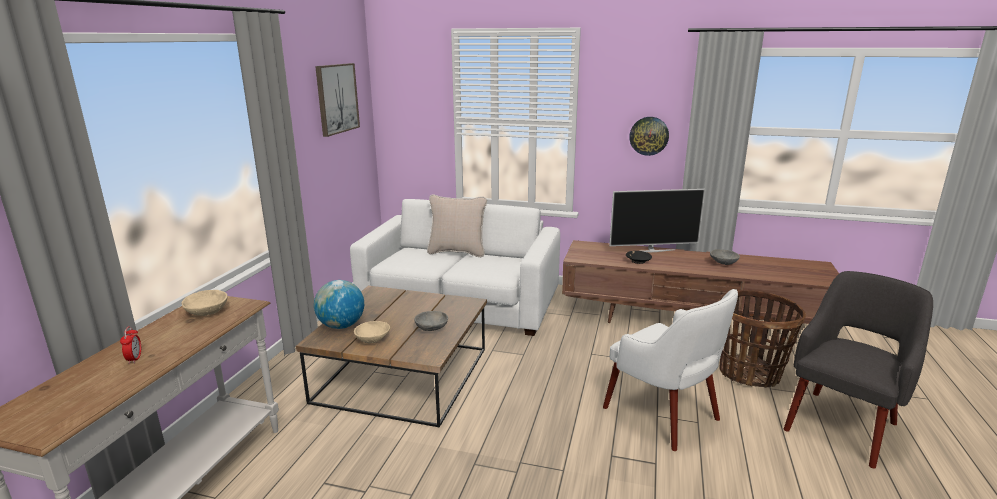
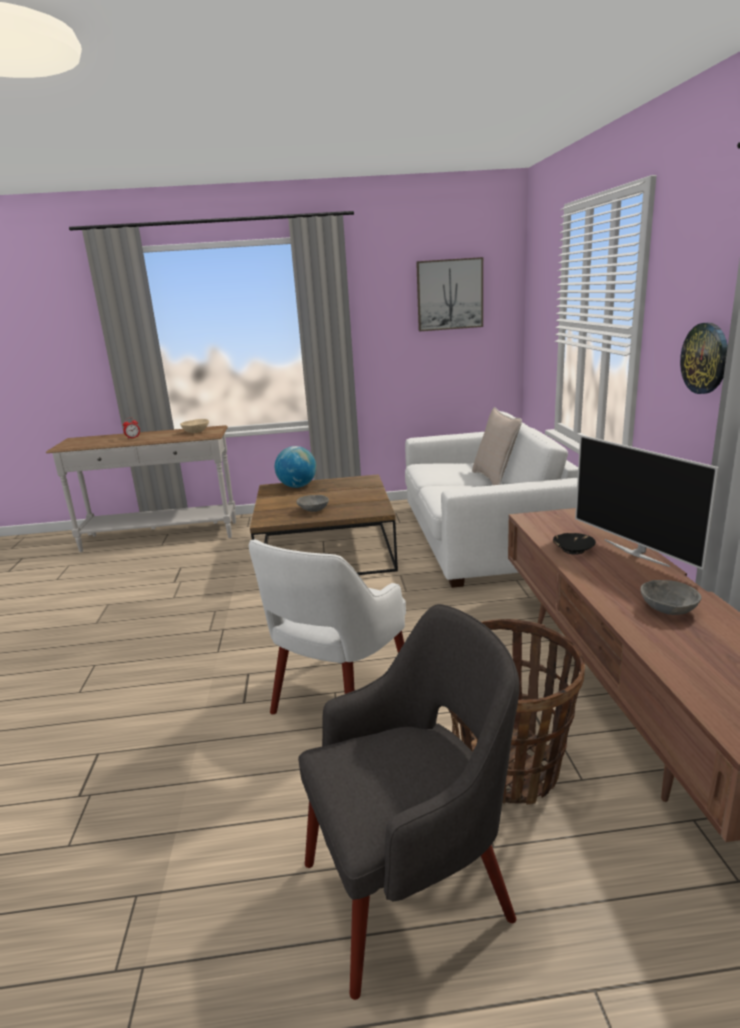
camera: 70 degrees right, 0 degrees up
beige bowl [354,321,390,344] -> none
grey armchair [784,271,933,469] -> grey armchair turned 45 degrees counterclockwise [298,604,519,1000]

